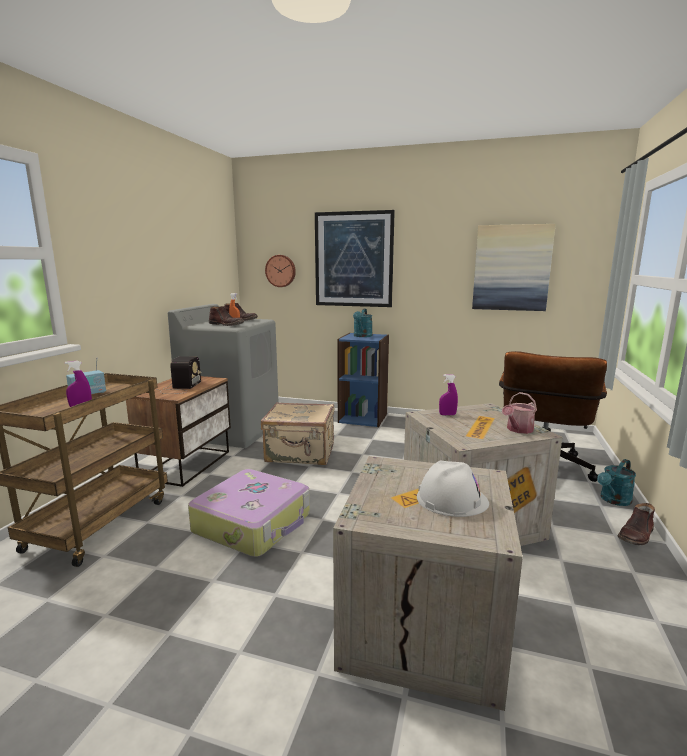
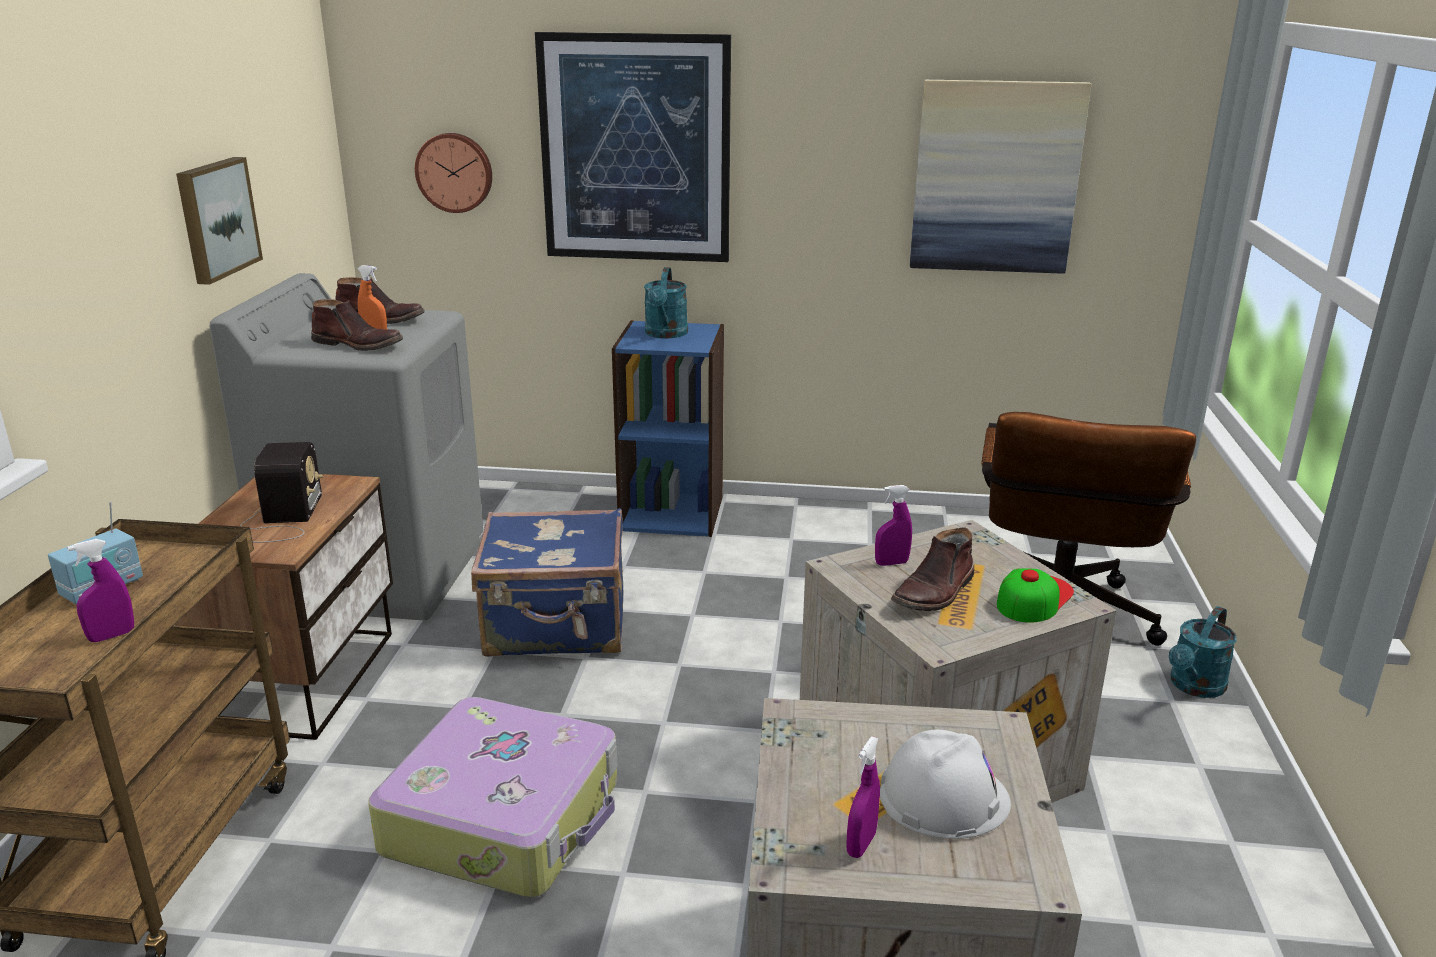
camera: 10 degrees left, 10 degrees up
beige suitcase [261,402,334,465] -> blue suitcase [471,508,624,657]
watering can [502,392,537,434] -> cap [997,568,1074,623]
brown boot [617,503,655,545] -> brown boot moved to [891,527,974,611]
none -> picture [176,157,263,285]
none -> purple spray bottle [846,736,880,858]

